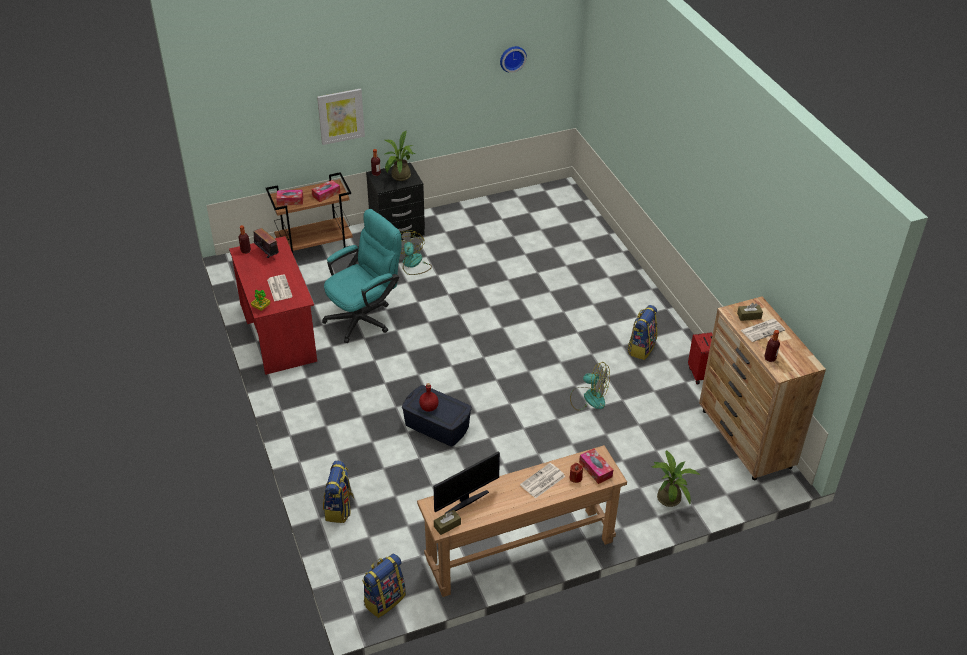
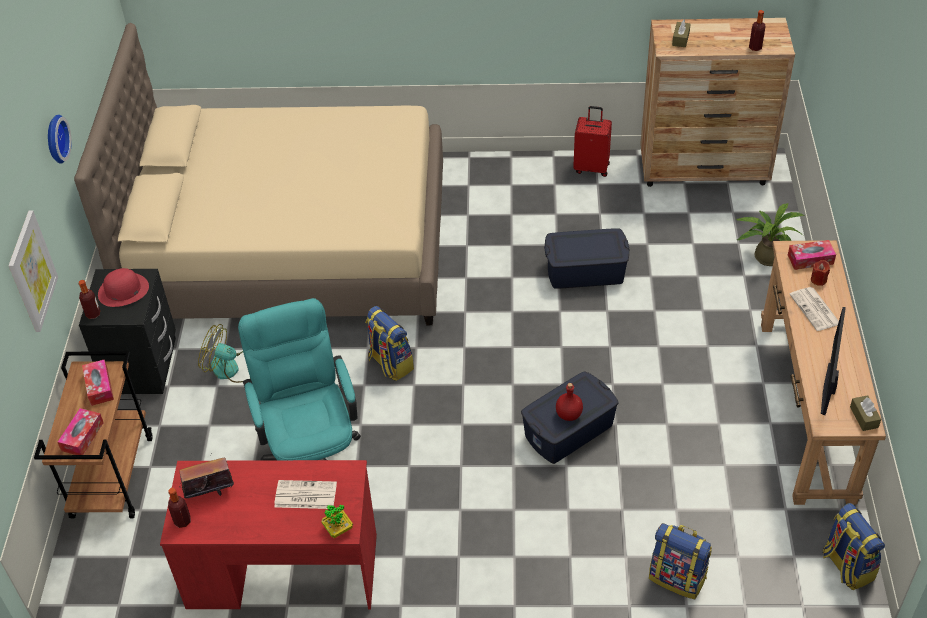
camera: 65 degrees left, 5 degrees up
potted plant [384,130,415,181] -> red hat [98,268,149,307]
monitor [434,452,500,514] -> monitor turned 150 degrees counterclockwise [821,307,846,415]
wall clock [500,46,527,73] -> wall clock moved to [48,114,72,164]
fan [570,362,610,411] -> blue storage box [544,228,630,289]
backpack [628,305,657,360] -> backpack moved to [366,306,414,381]
newspaper [741,319,785,342] -> none
none -> beige bed [74,23,443,325]

